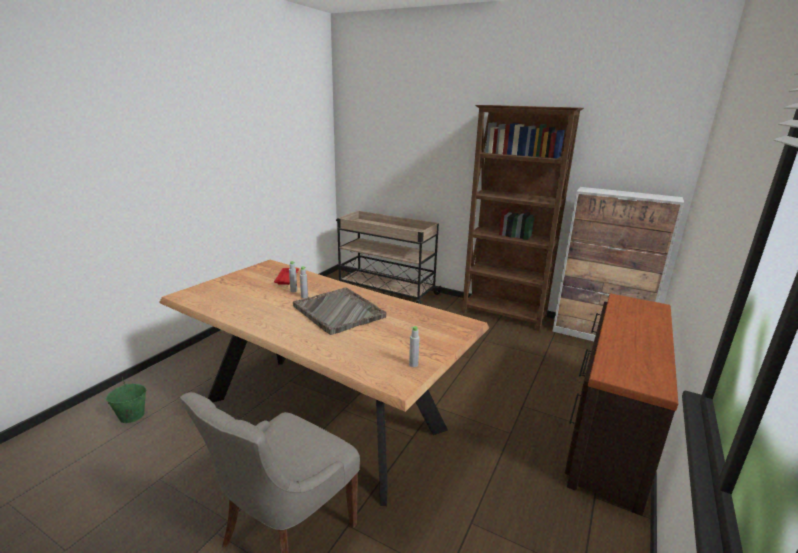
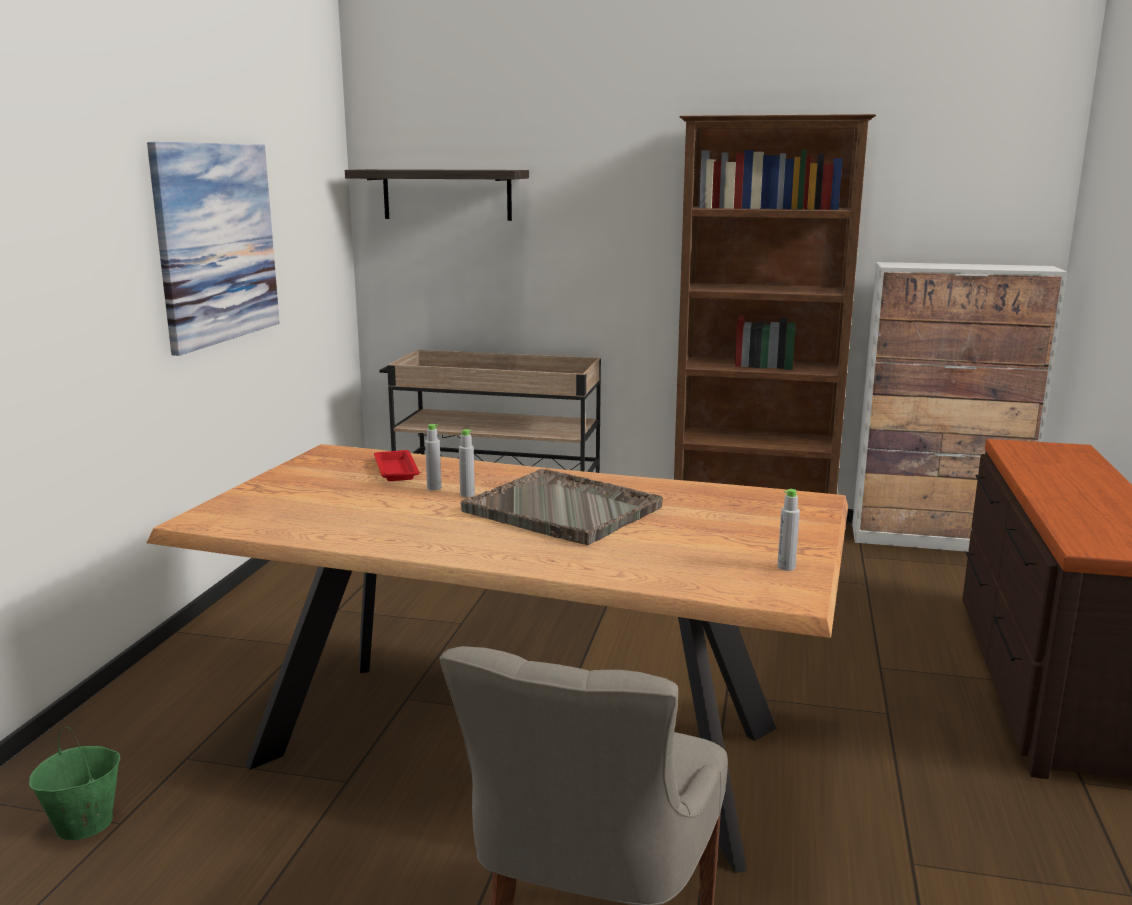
camera: 15 degrees left, 5 degrees down
none -> picture [147,142,280,356]
none -> shelf [345,169,529,221]

